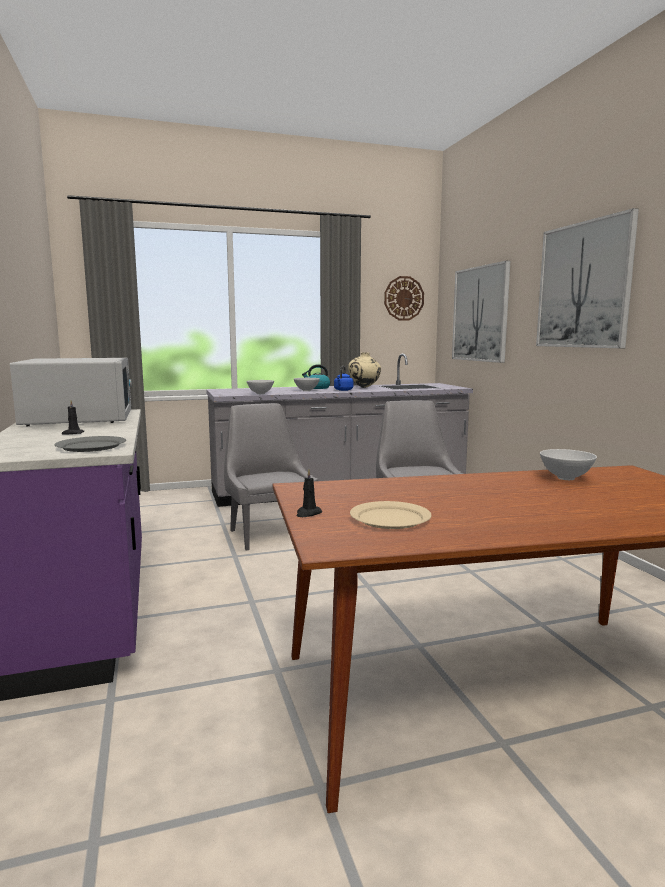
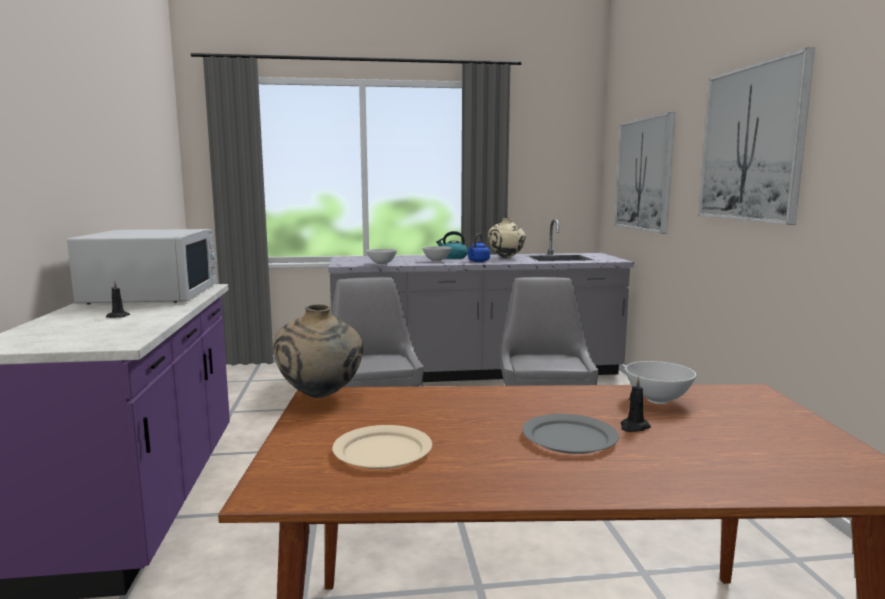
camera: 10 degrees right, 0 degrees up
grey plate [54,436,126,452] -> grey plate moved to [522,414,619,454]
black candle [296,469,322,517] -> black candle moved to [621,377,651,432]
wall clock [384,276,424,320] -> none
none -> beige vase [273,304,363,398]

